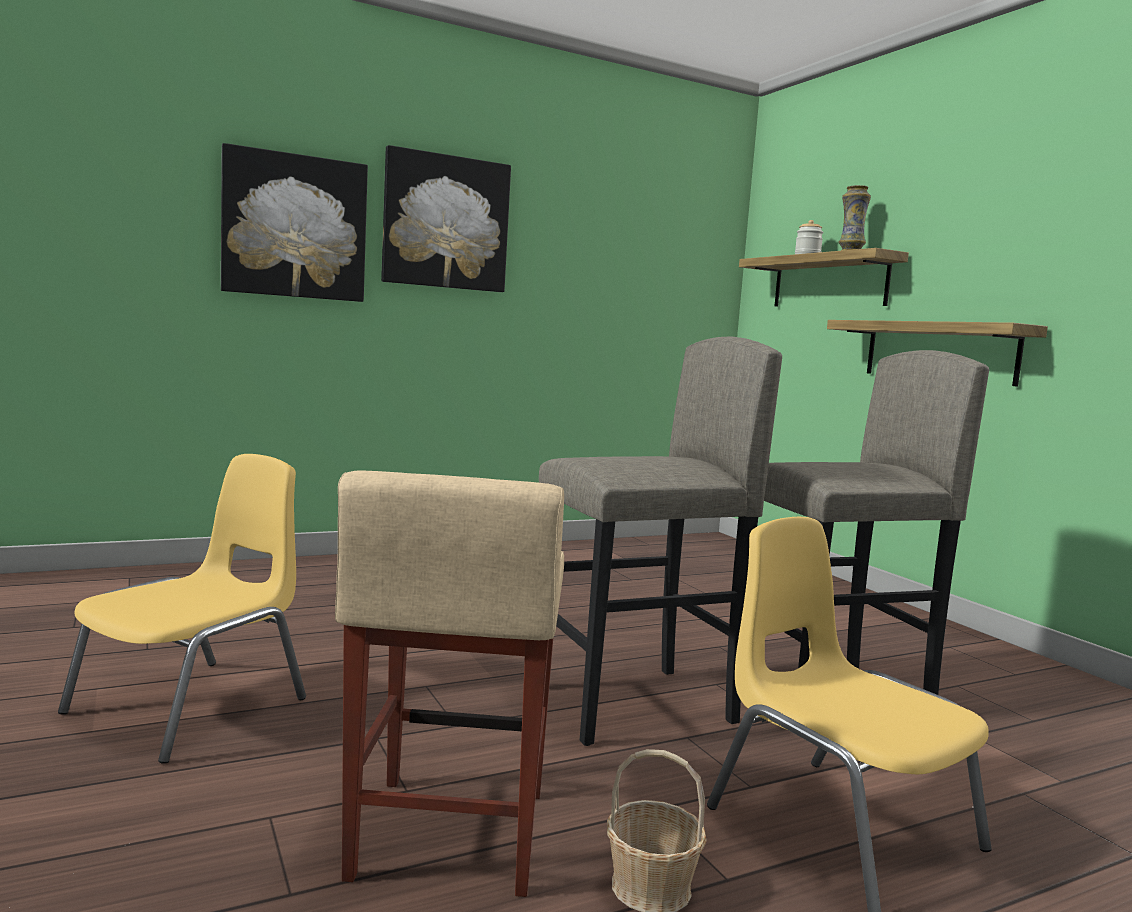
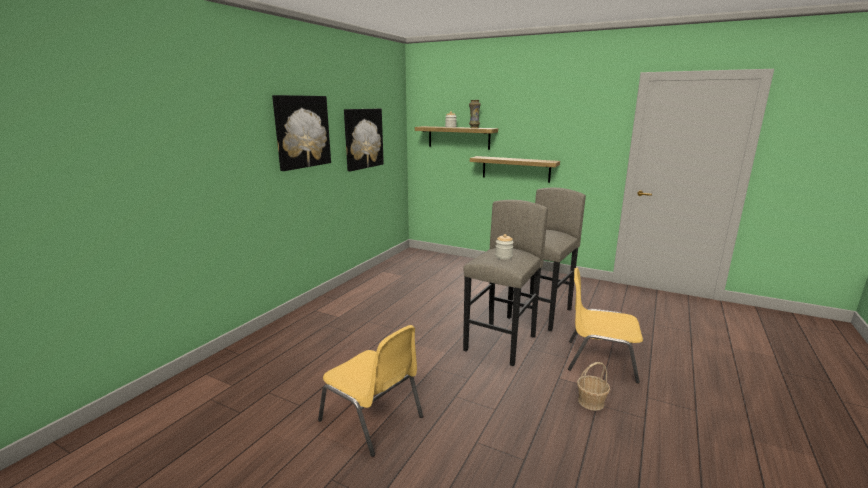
camera: 35 degrees left, 10 degrees up
yellow chair [58,454,306,764] -> yellow chair turned 135 degrees clockwise [318,325,423,457]
picture [221,143,368,302] -> picture moved to [344,109,384,171]
beige stool [335,470,564,897] -> none
none -> jar [495,234,514,259]

